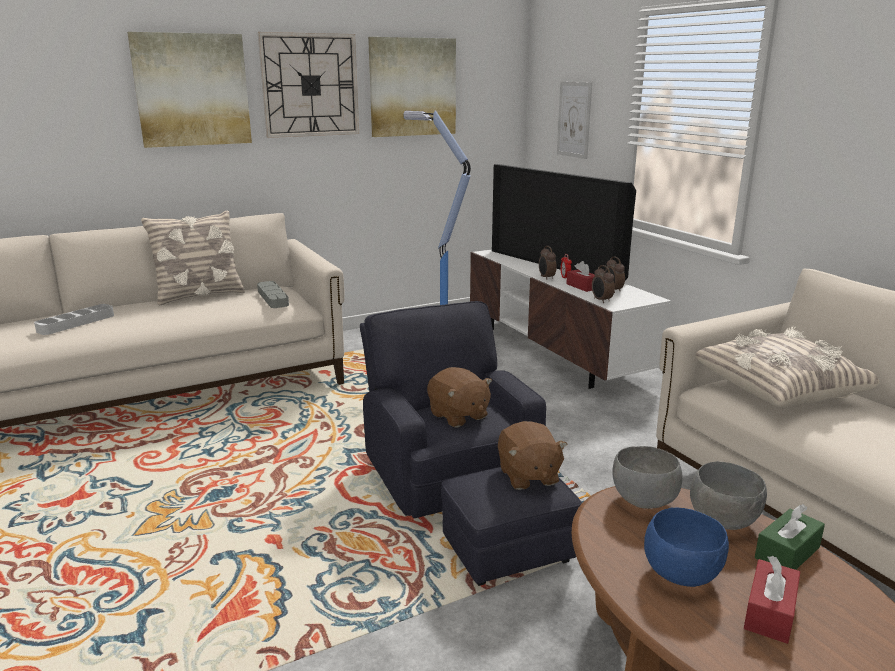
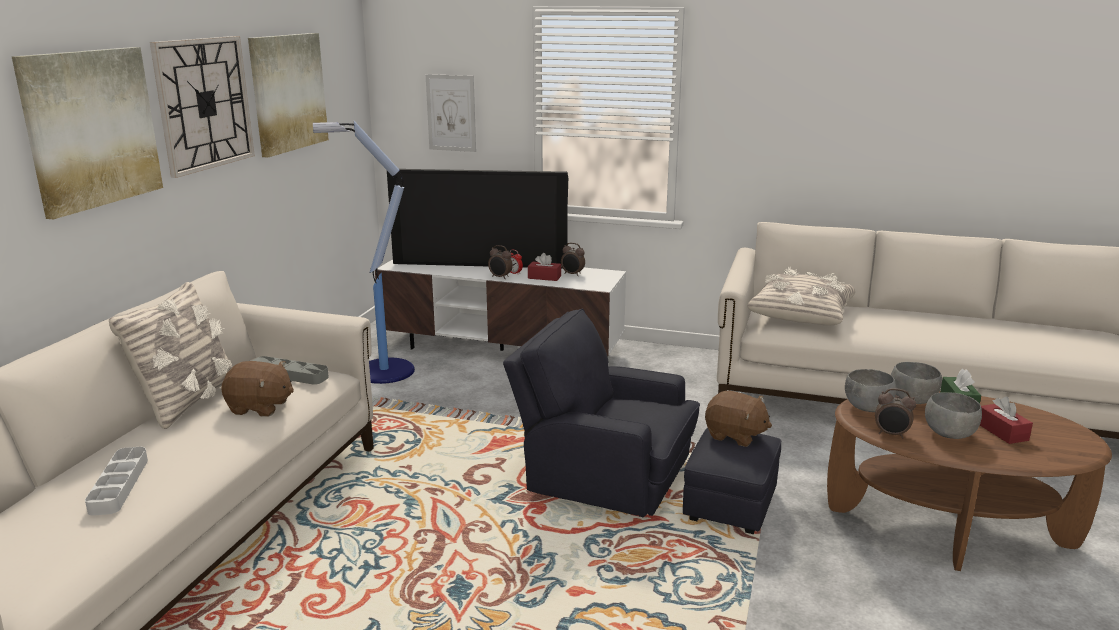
camera: 45 degrees left, 0 degrees up
brown plush toy [427,367,492,427] -> brown plush toy moved to [221,361,294,417]
alarm clock [592,265,615,303] -> alarm clock moved to [875,388,916,438]
blue bowl [644,508,729,587] -> grey bowl [925,392,982,439]

